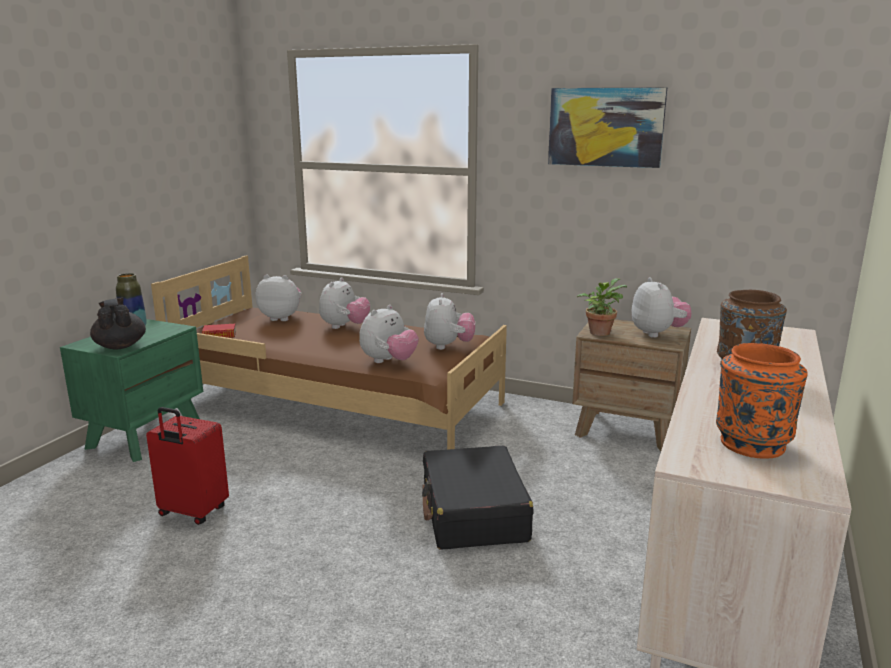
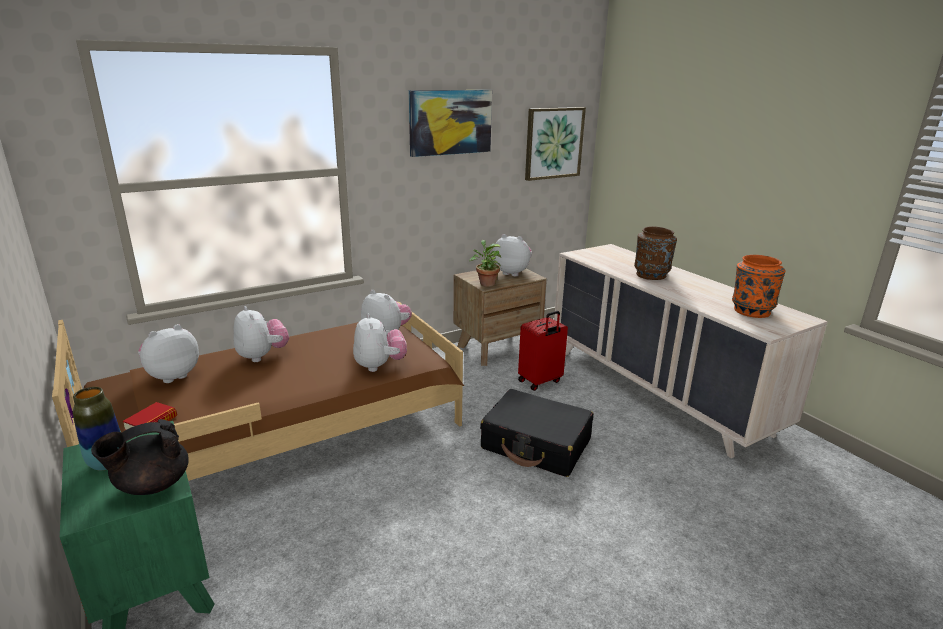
camera: 55 degrees left, 5 degrees up
black teapot [90,297,146,350] -> black teapot turned 45 degrees counterclockwise [91,419,189,495]
red suitcase [146,407,229,525] -> red suitcase moved to [518,311,568,391]
none -> picture [525,107,586,181]

